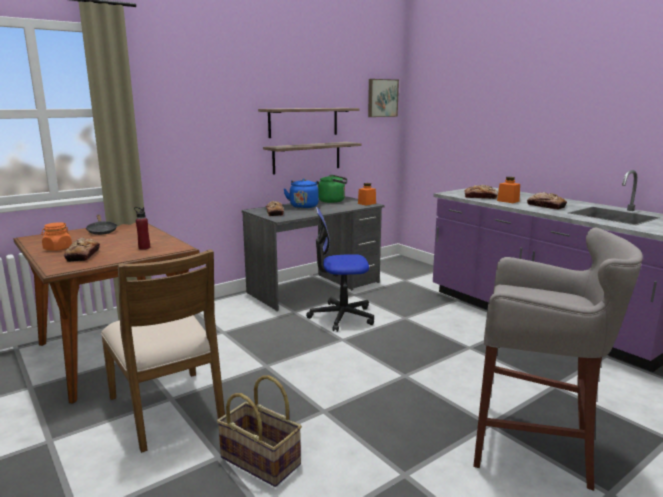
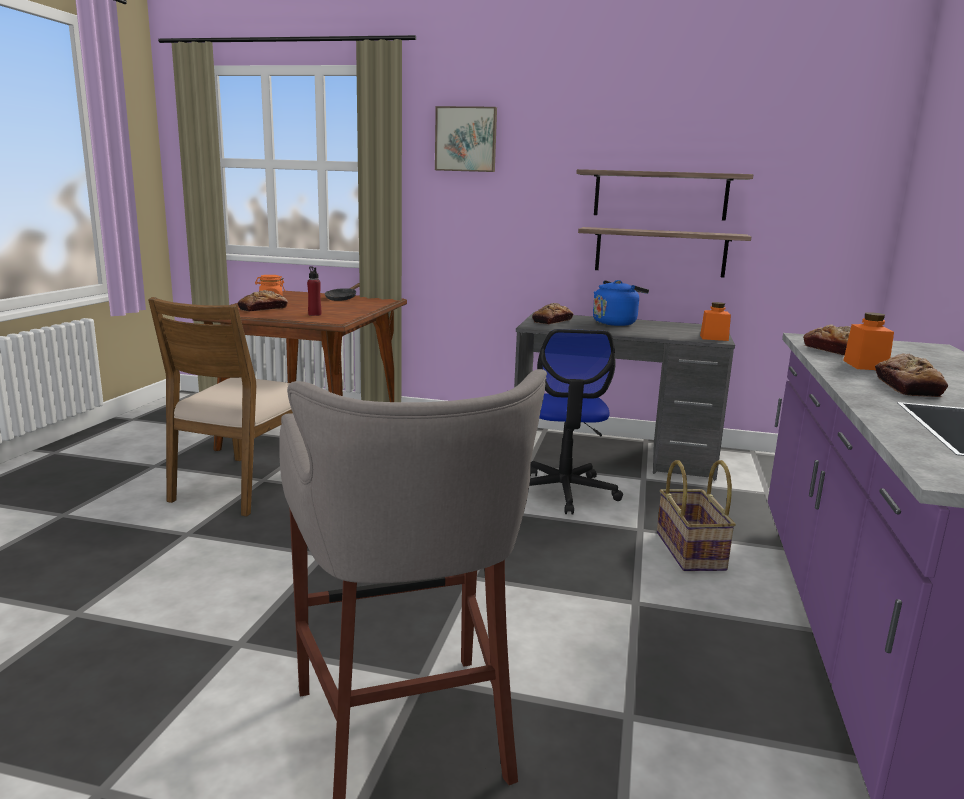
camera: 50 degrees right, 0 degrees up
basket [217,375,302,487] -> basket moved to [657,460,736,571]
office chair [306,207,374,332] -> office chair turned 135 degrees counterclockwise [529,329,623,515]
green kettle [318,175,347,203] -> none
picture [368,79,399,117] -> picture moved to [435,106,497,172]

